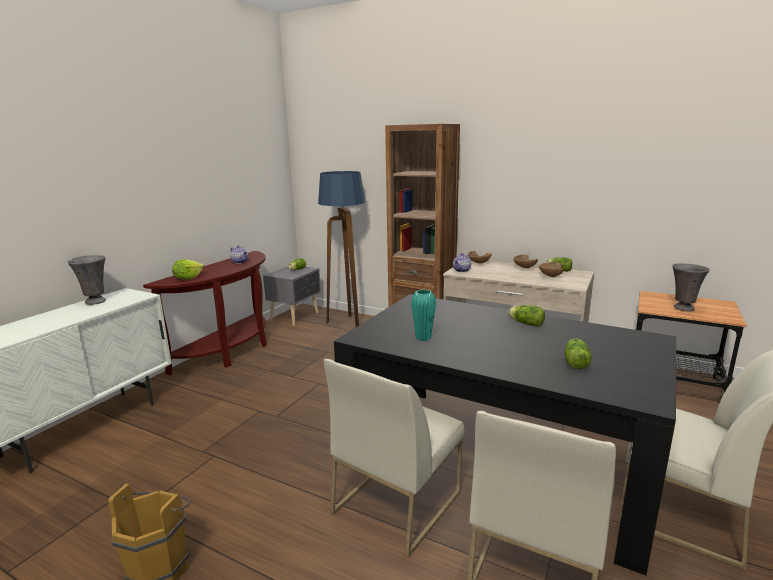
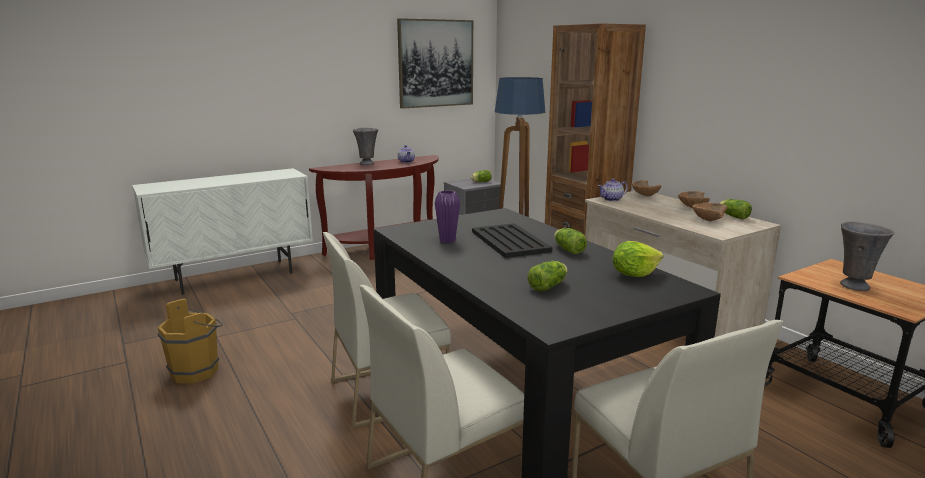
camera: 30 degrees right, 0 degrees up
grey vase [68,255,106,305] -> grey vase moved to [353,128,378,165]
lettuce [172,259,204,279] -> lettuce moved to [613,241,663,277]
turquoise vase [411,290,436,341] -> purple vase [435,190,460,243]
none -> picture [397,18,473,109]
none -> black tray [472,223,552,258]

